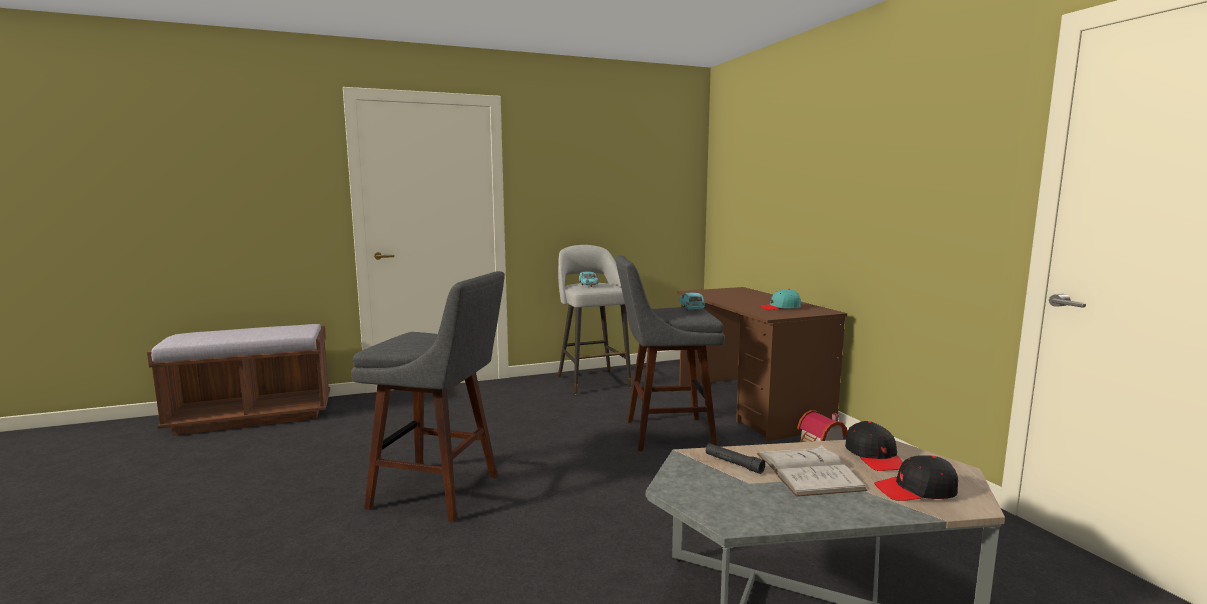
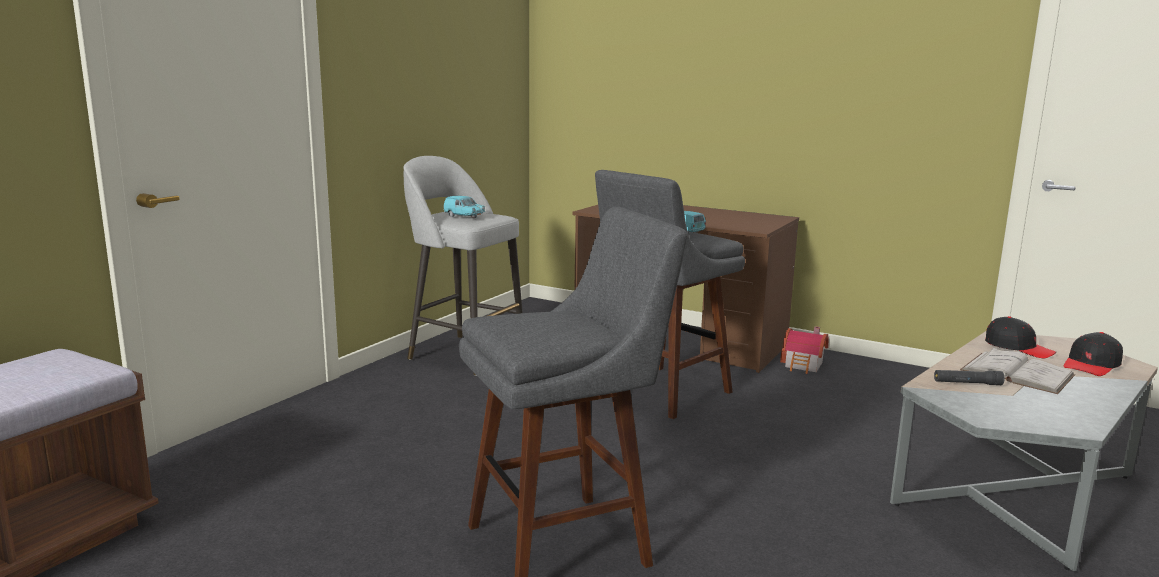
camera: 40 degrees left, 5 degrees up
turquoise cap [759,289,801,310] -> none

